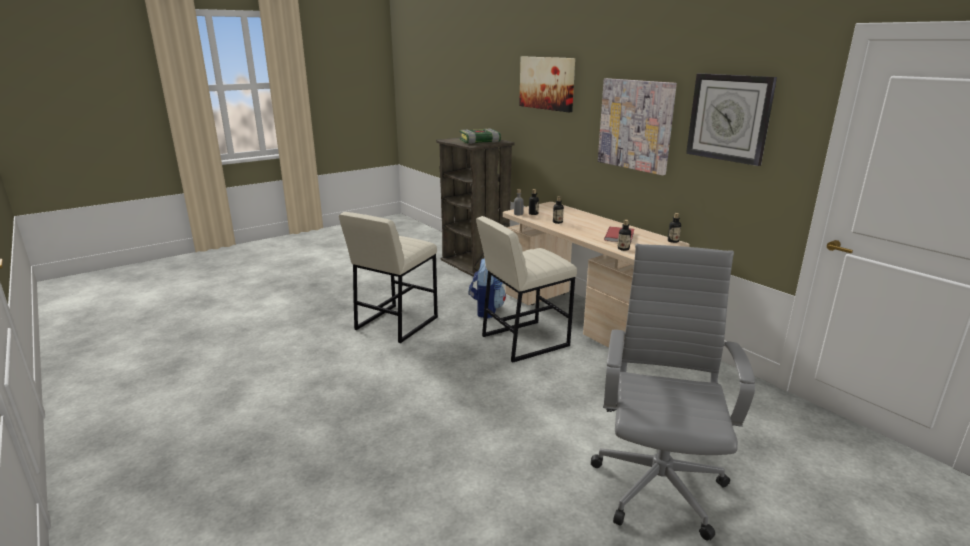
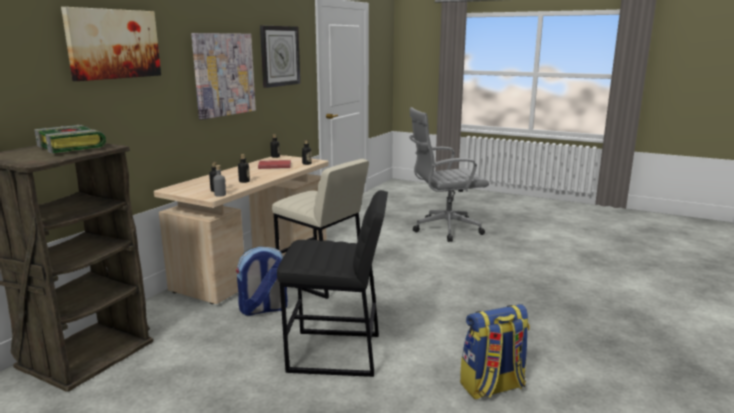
camera: 115 degrees left, 5 degrees down
beige chair [339,212,438,343] -> black chair [277,190,388,377]
none -> backpack [460,304,530,399]

